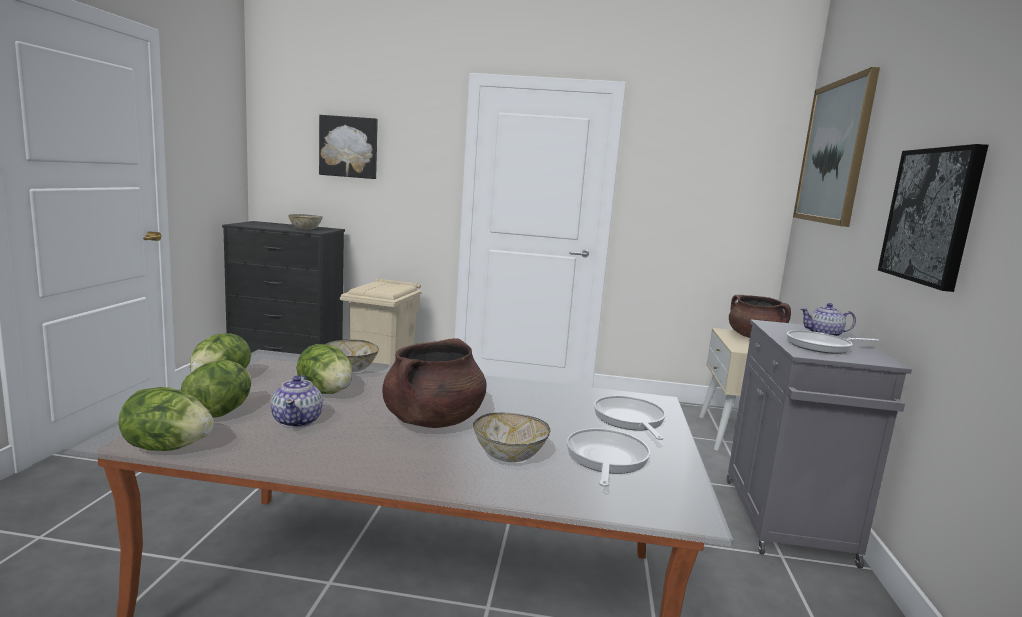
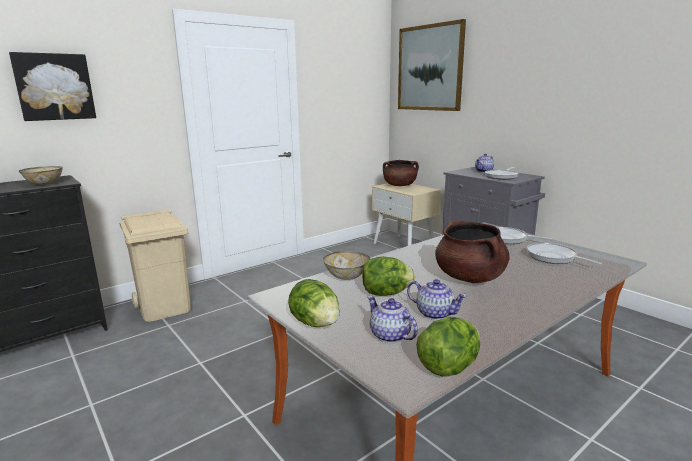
camera: 45 degrees left, 5 degrees up
lettuce [181,360,251,418] -> teapot [368,296,418,343]
bowl [473,413,550,462] -> none
picture [878,144,988,292] -> none

